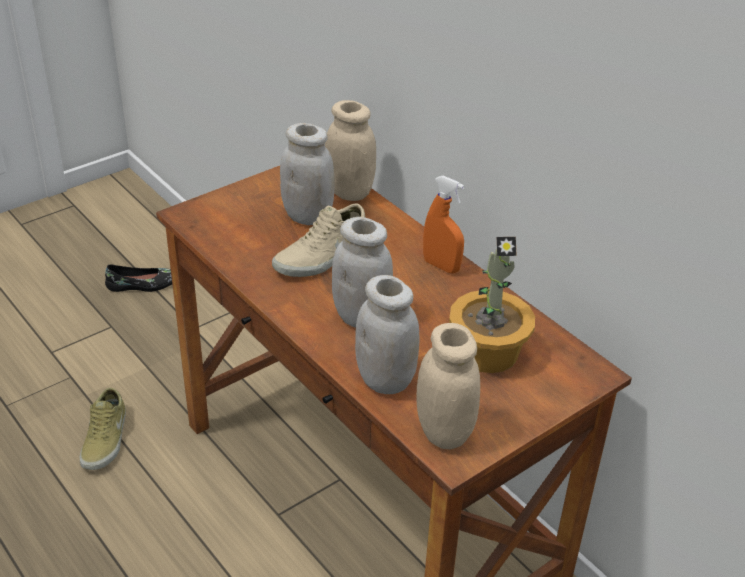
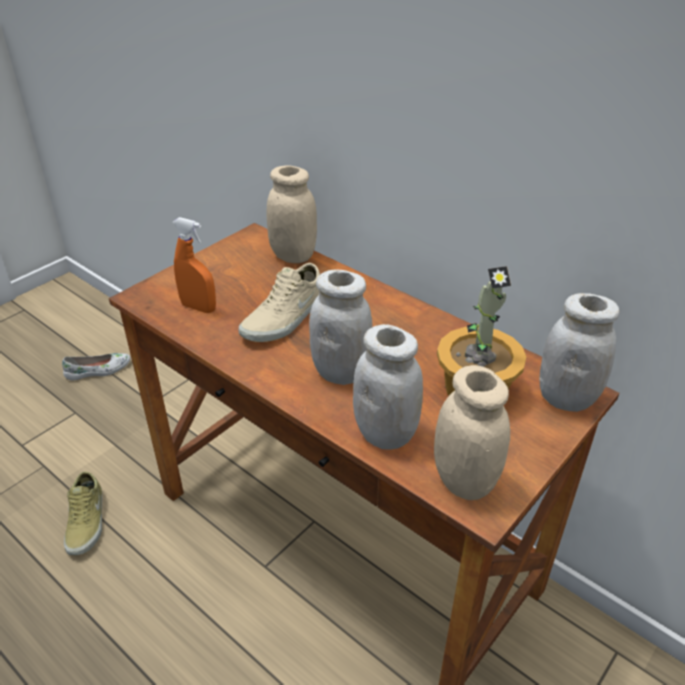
camera: 10 degrees left, 0 degrees up
black shoe [105,264,172,292] -> white shoe [62,353,130,380]
white jar [280,123,335,225] -> white jar moved to [539,293,620,412]
orange spray bottle [423,176,465,273] -> orange spray bottle moved to [173,217,216,313]

